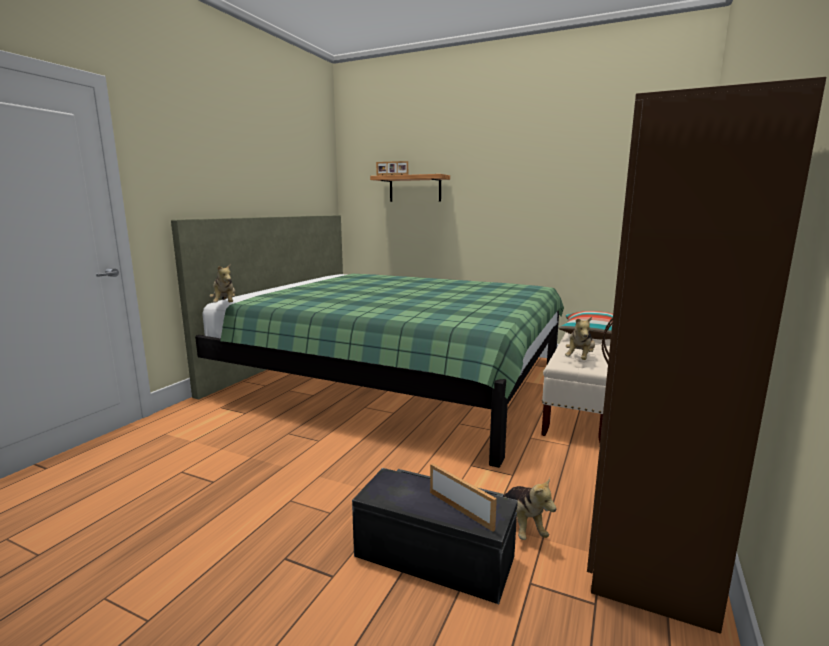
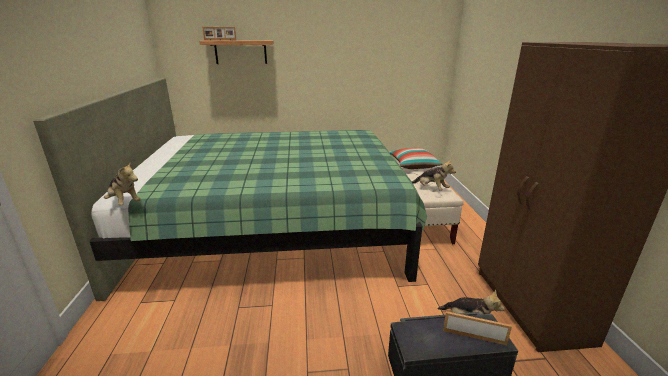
camera: 30 degrees left, 10 degrees up
plush toy [565,317,595,360] -> plush toy turned 45 degrees counterclockwise [412,159,456,191]

